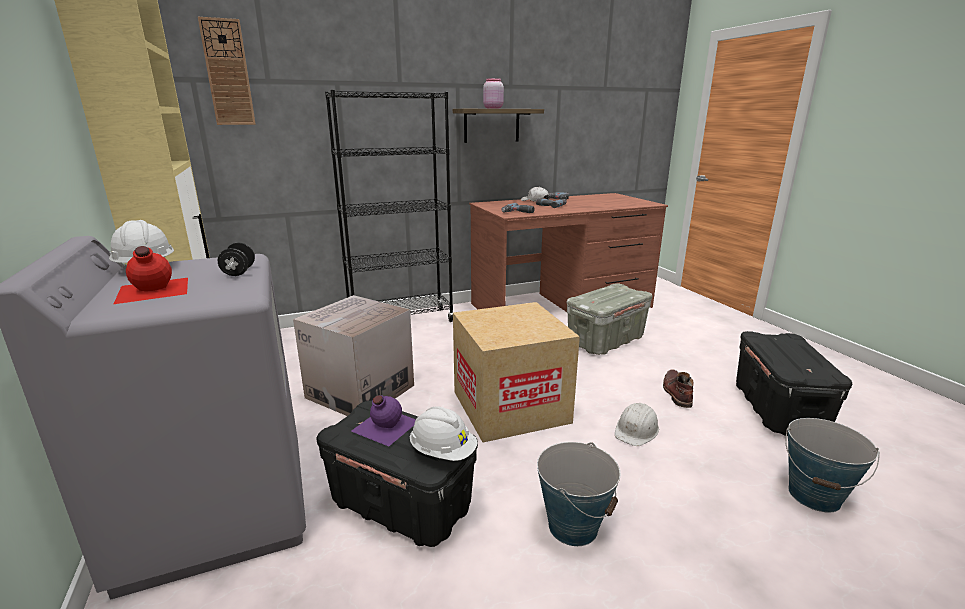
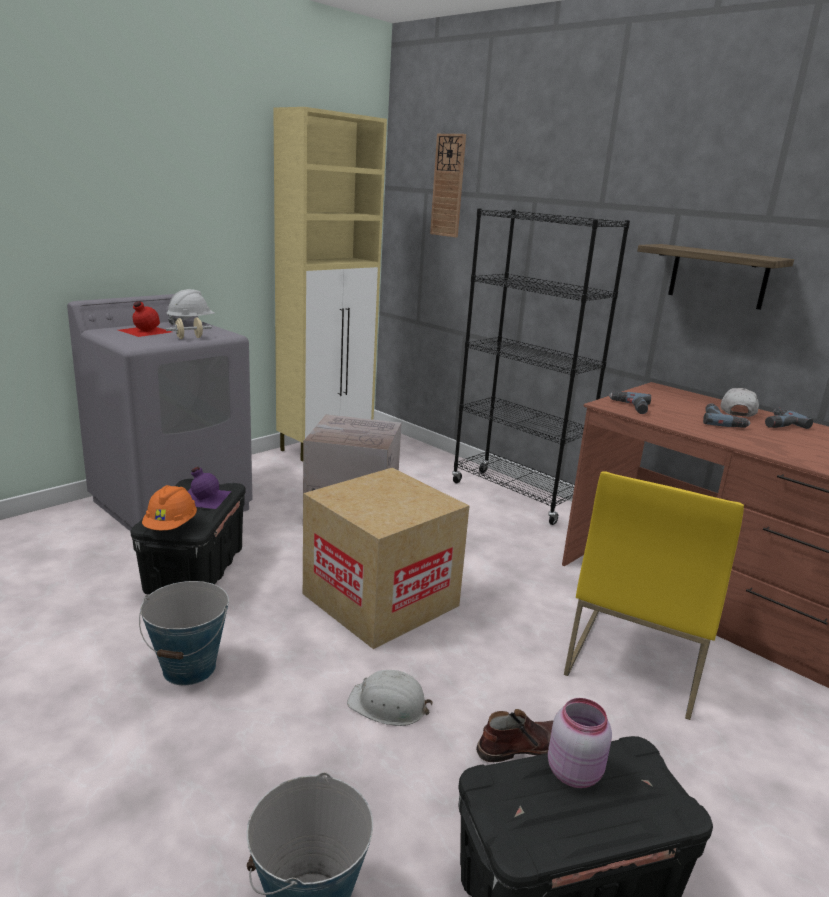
camera: 65 degrees right, 0 degrees up
black dumbbell [218,243,255,276] -> beige dumbbell [166,317,212,339]
white hard hat [410,406,477,461] -> orange hard hat [142,485,197,530]
pink jar [483,78,504,109] -> pink jar moved to [548,698,612,788]
grey storage box [567,283,652,355] -> yellow chair [564,471,744,720]

